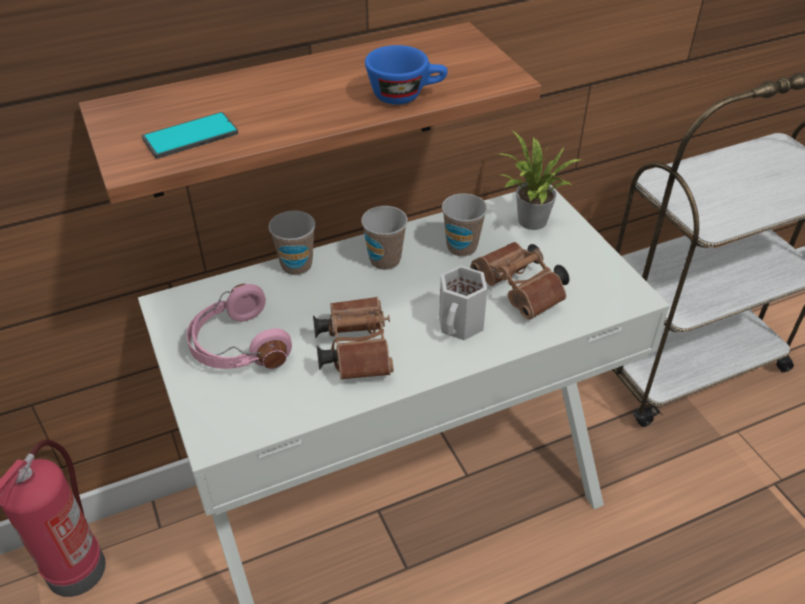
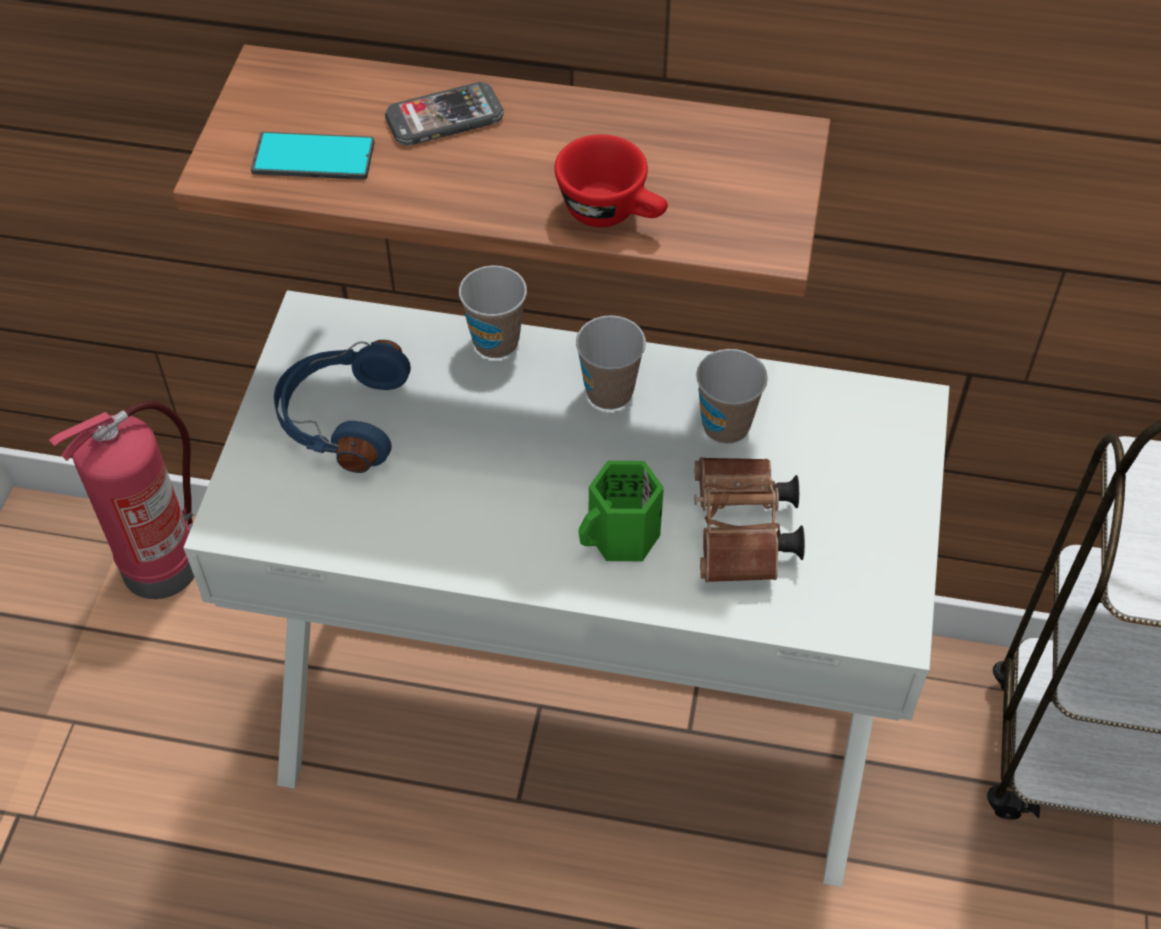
camera: 35 degrees right, 10 degrees up
pink headphones [186,284,292,369] -> blue headphones [274,340,411,473]
brown binoculars [313,297,394,380] -> none
blue cup [365,45,448,105] -> red cup [554,134,668,227]
white mug [439,265,487,340] -> green mug [579,461,664,561]
potted plant [500,131,582,230] -> none
none -> phone [385,82,504,146]

